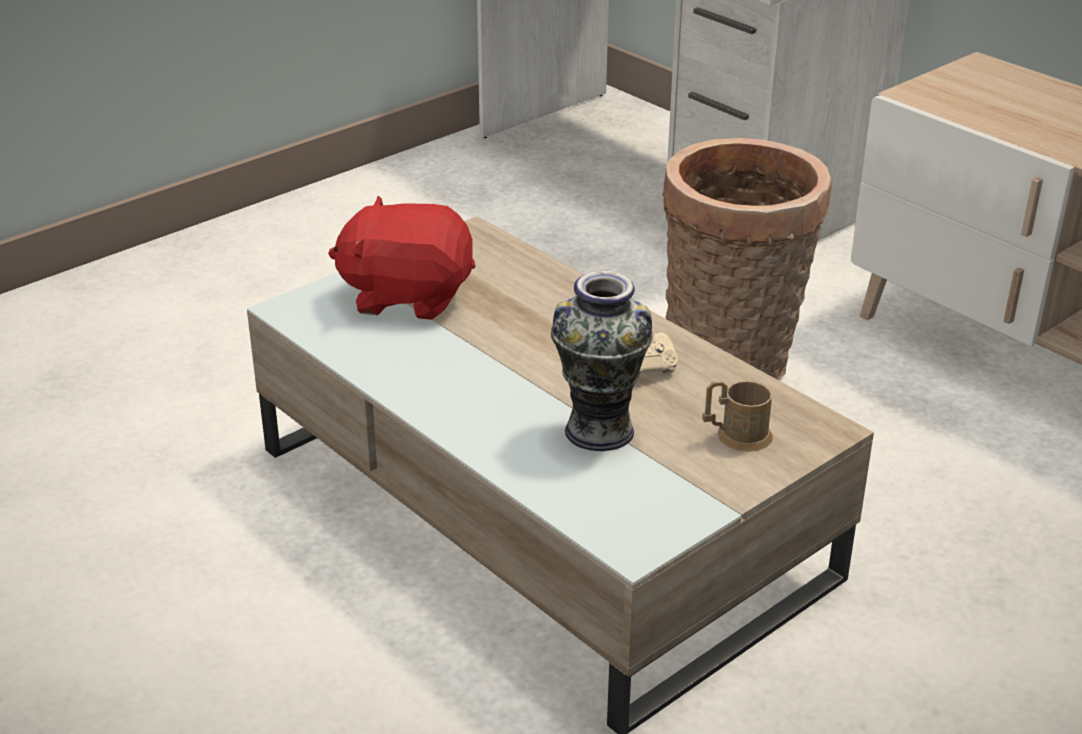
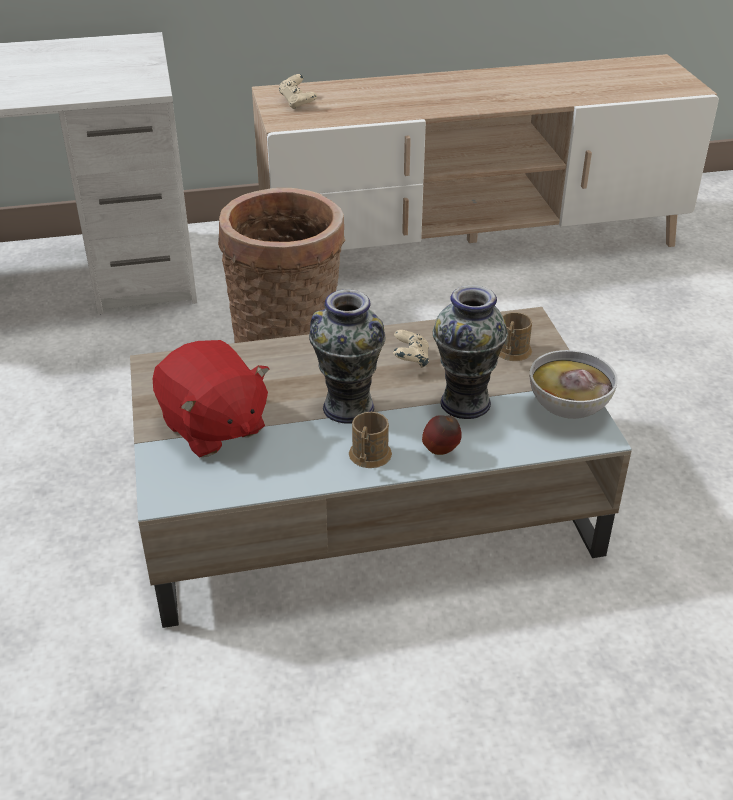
camera: 60 degrees left, 5 degrees up
red plush toy [328,196,475,320] -> red plush toy turned 75 degrees counterclockwise [153,340,269,457]
none -> beige game controller [279,74,317,109]
none -> vase [309,289,385,424]
none -> brown mug [349,412,392,468]
none -> apple [422,415,462,455]
none -> bowl [530,350,618,419]

